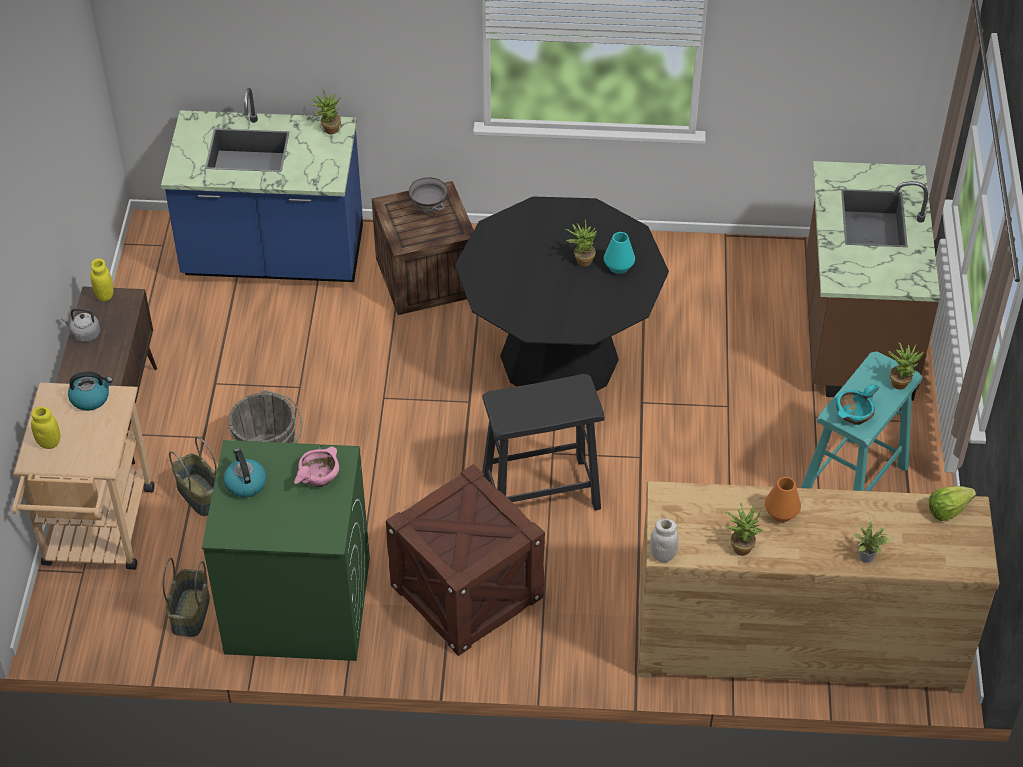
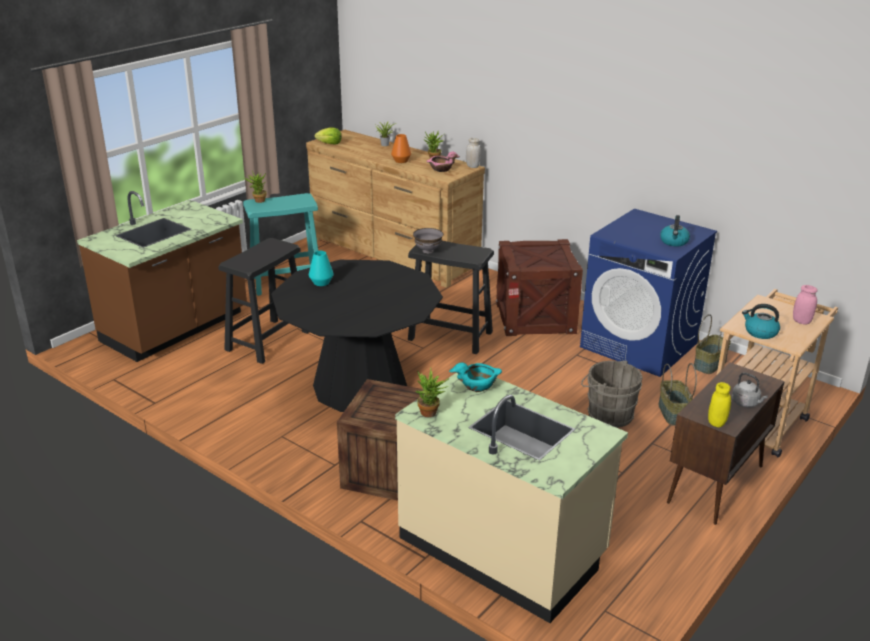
camera: 145 degrees left, 20 degrees down
yellow jar [31,407,60,449] -> pink jar [793,285,817,325]
blue counter [161,88,363,282] -> beige counter [395,373,628,623]
green washing machine [202,440,370,661] -> blue washing machine [580,209,717,377]
pink bowl [294,446,339,487] -> pink bowl moved to [427,152,460,172]
grey bowl [409,177,448,213] -> grey bowl moved to [413,228,443,253]
potted plant [566,219,597,267] -> none
turquoise bowl [836,384,879,425] -> turquoise bowl moved to [449,362,502,392]
none -> black stool [218,238,309,364]

